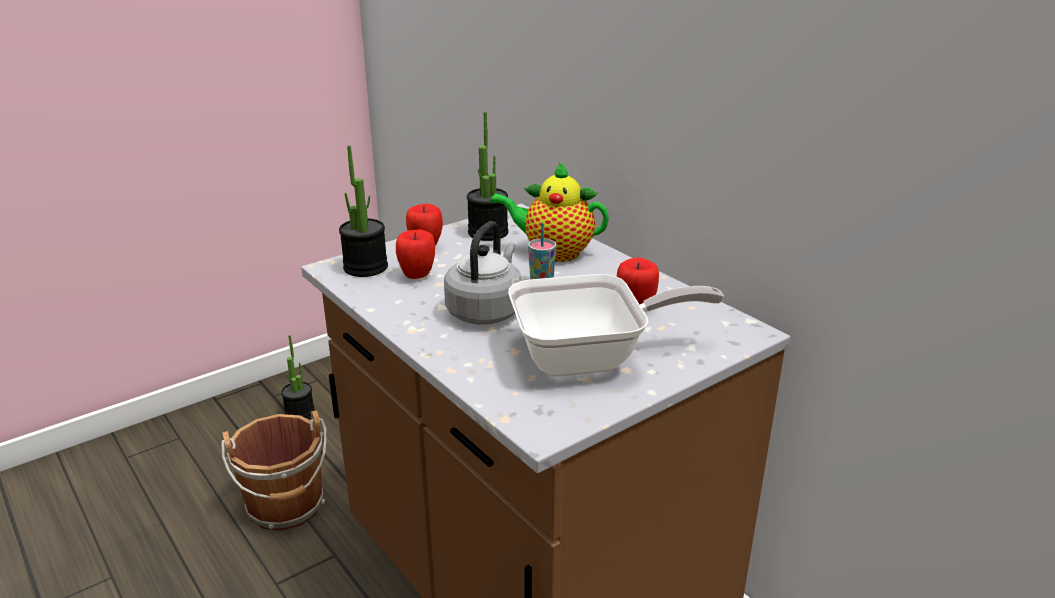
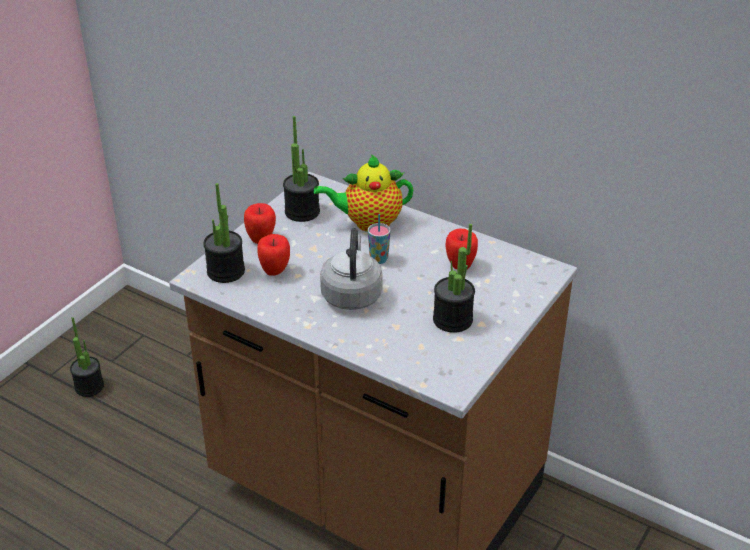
camera: 20 degrees left, 10 degrees up
brown bucket [221,410,327,531] -> none
frying pan [508,274,724,377] -> potted plant [433,224,475,333]

